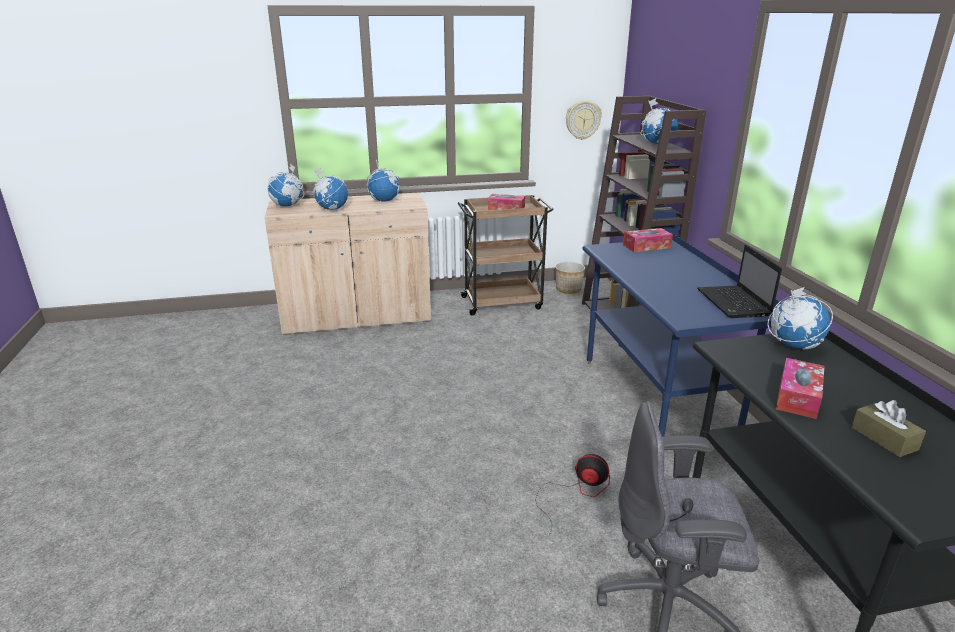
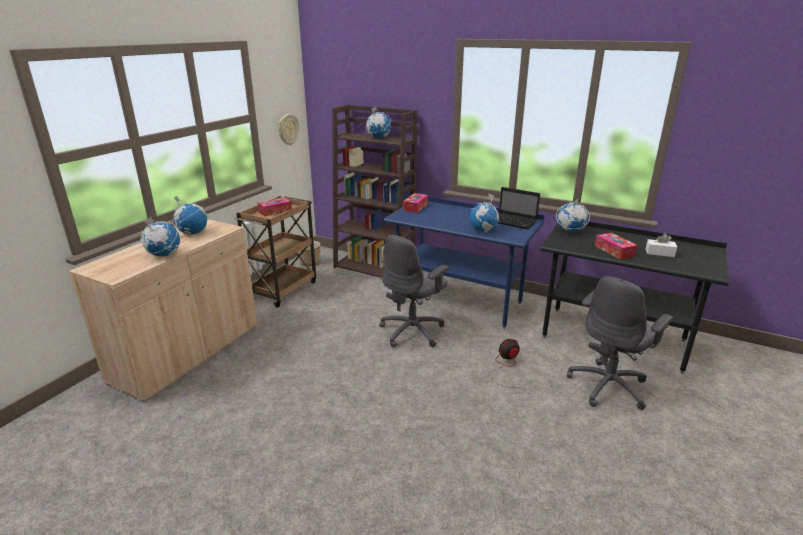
camera: 50 degrees left, 0 degrees up
globe [267,163,304,207] -> globe moved to [469,193,500,232]
brown tissue box [852,400,926,457] -> white tissue box [646,233,677,257]
none -> grey office chair [379,235,449,348]

